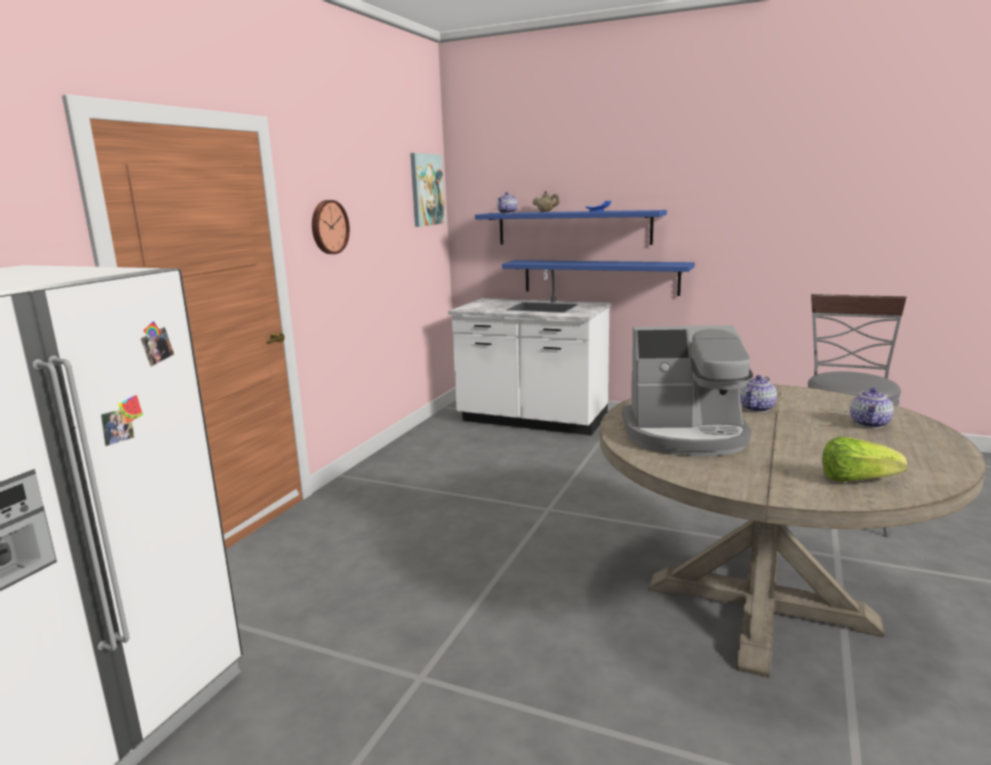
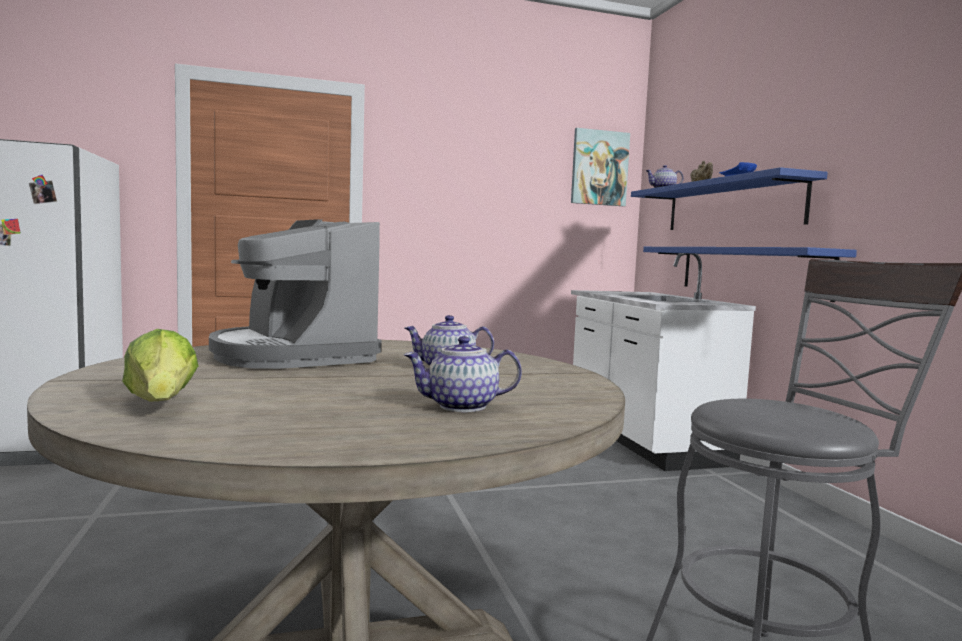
camera: 50 degrees right, 10 degrees down
wall clock [312,200,350,254] -> none

